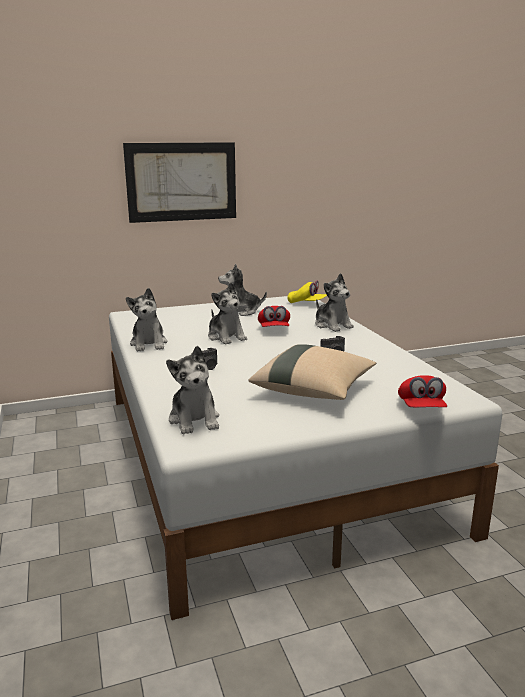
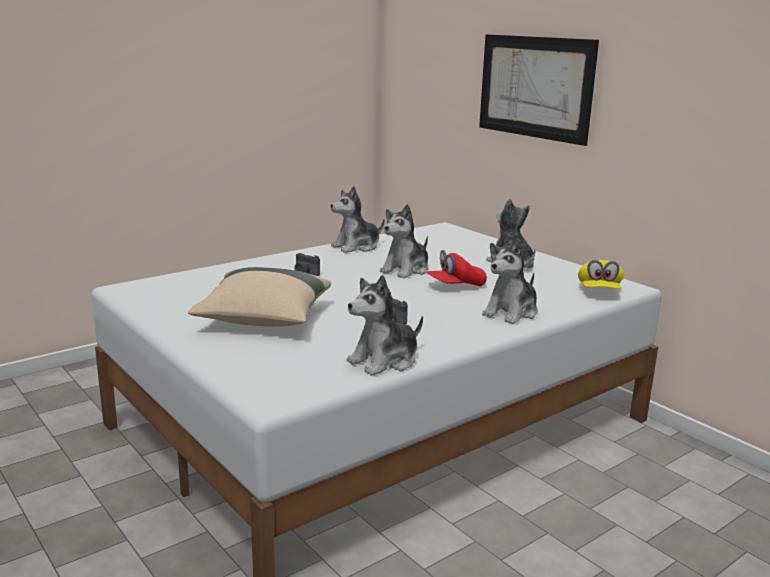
camera: 70 degrees right, 0 degrees up
plush toy [166,346,219,434] -> plush toy moved to [347,275,423,376]
red cap [398,375,447,407] -> none

